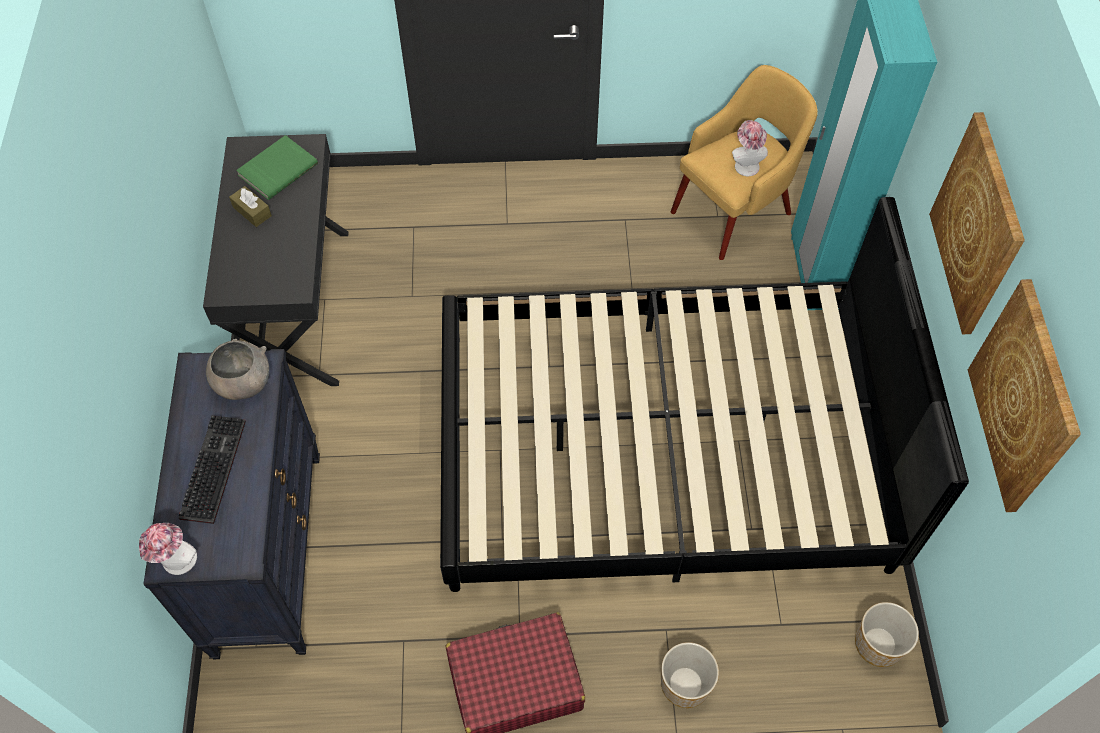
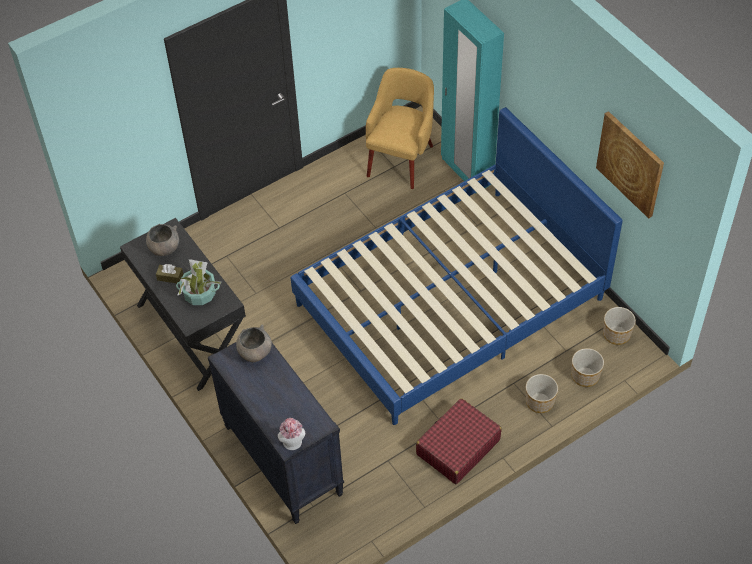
camera: 30 degrees left, 5 degrees down
keyboard [179,415,246,524] -> none
green book [236,135,318,200] -> grey bowl [146,224,179,256]
black bed [440,197,969,592] -> blue bed [290,107,623,425]
hat [732,120,768,176] -> none
picture [929,112,1025,334] -> none
none -> potted plant [176,259,222,305]
none -> planter [571,348,604,387]

